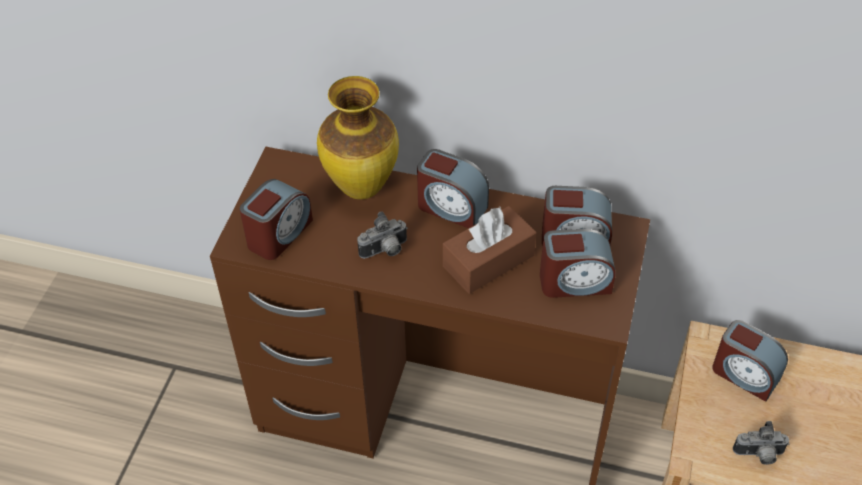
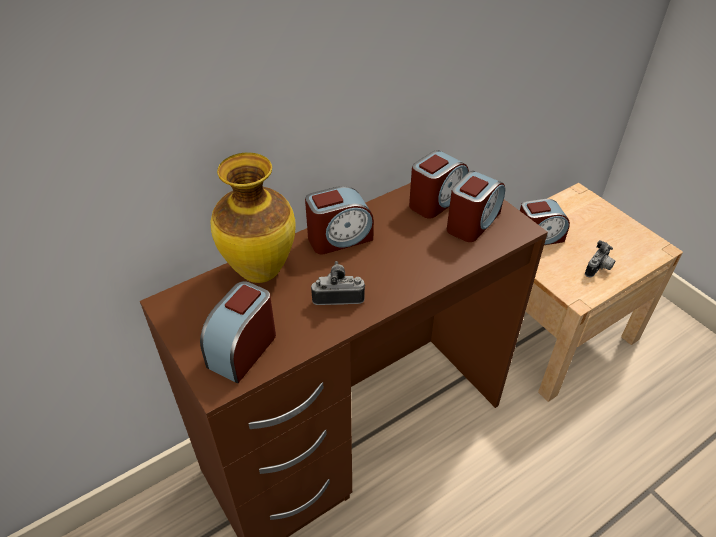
camera: 50 degrees left, 5 degrees down
alarm clock [240,179,313,260] -> alarm clock turned 135 degrees counterclockwise [200,281,276,383]
camera [357,211,408,259] -> camera turned 105 degrees counterclockwise [311,261,365,305]
brown tissue box [443,206,537,294] -> none

